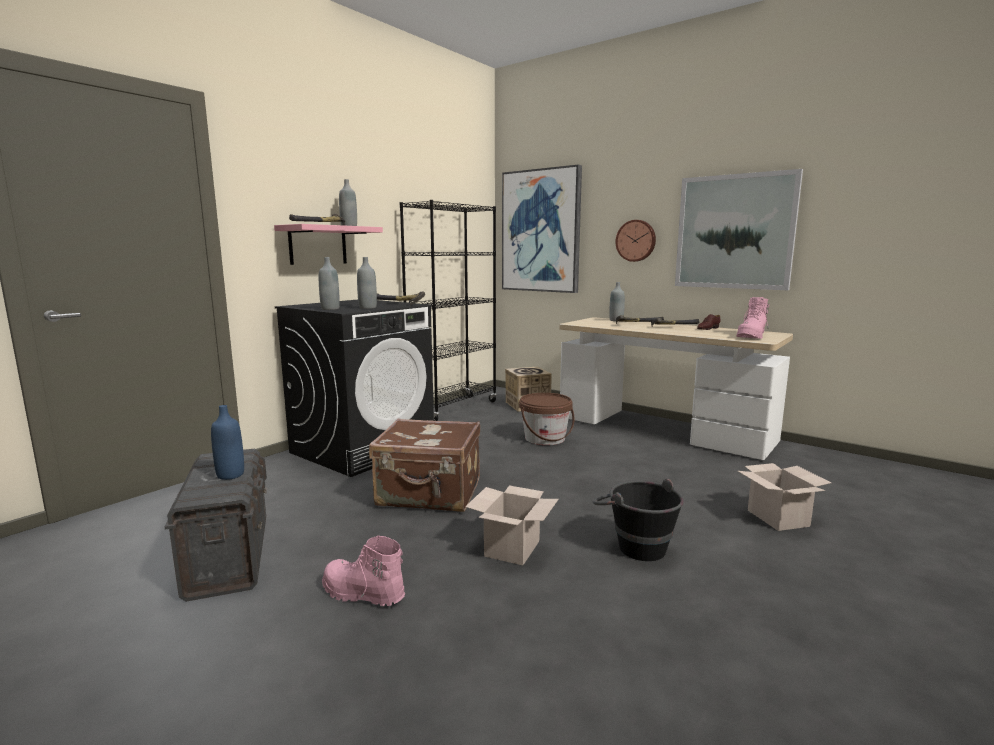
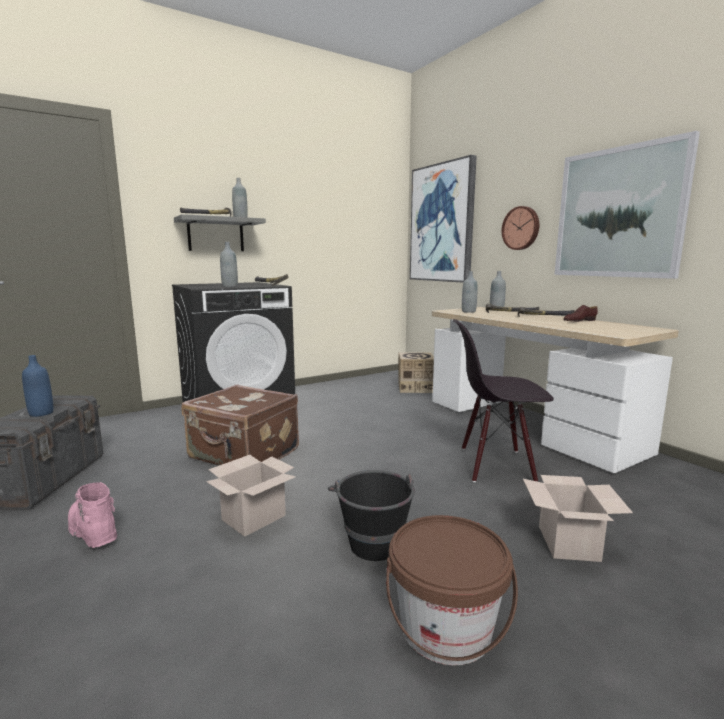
camera: 20 degrees right, 0 degrees up
pink shelf [274,224,383,265] -> grey shelf [174,214,266,251]
grey bottle [319,257,340,310] -> grey bottle moved to [462,271,478,313]
black bookcase [400,200,497,421] -> none
brown bucket [519,393,575,445] -> brown bucket moved to [386,515,518,665]
pink boot [736,297,769,339] -> none
none -> black chair [453,319,554,482]

